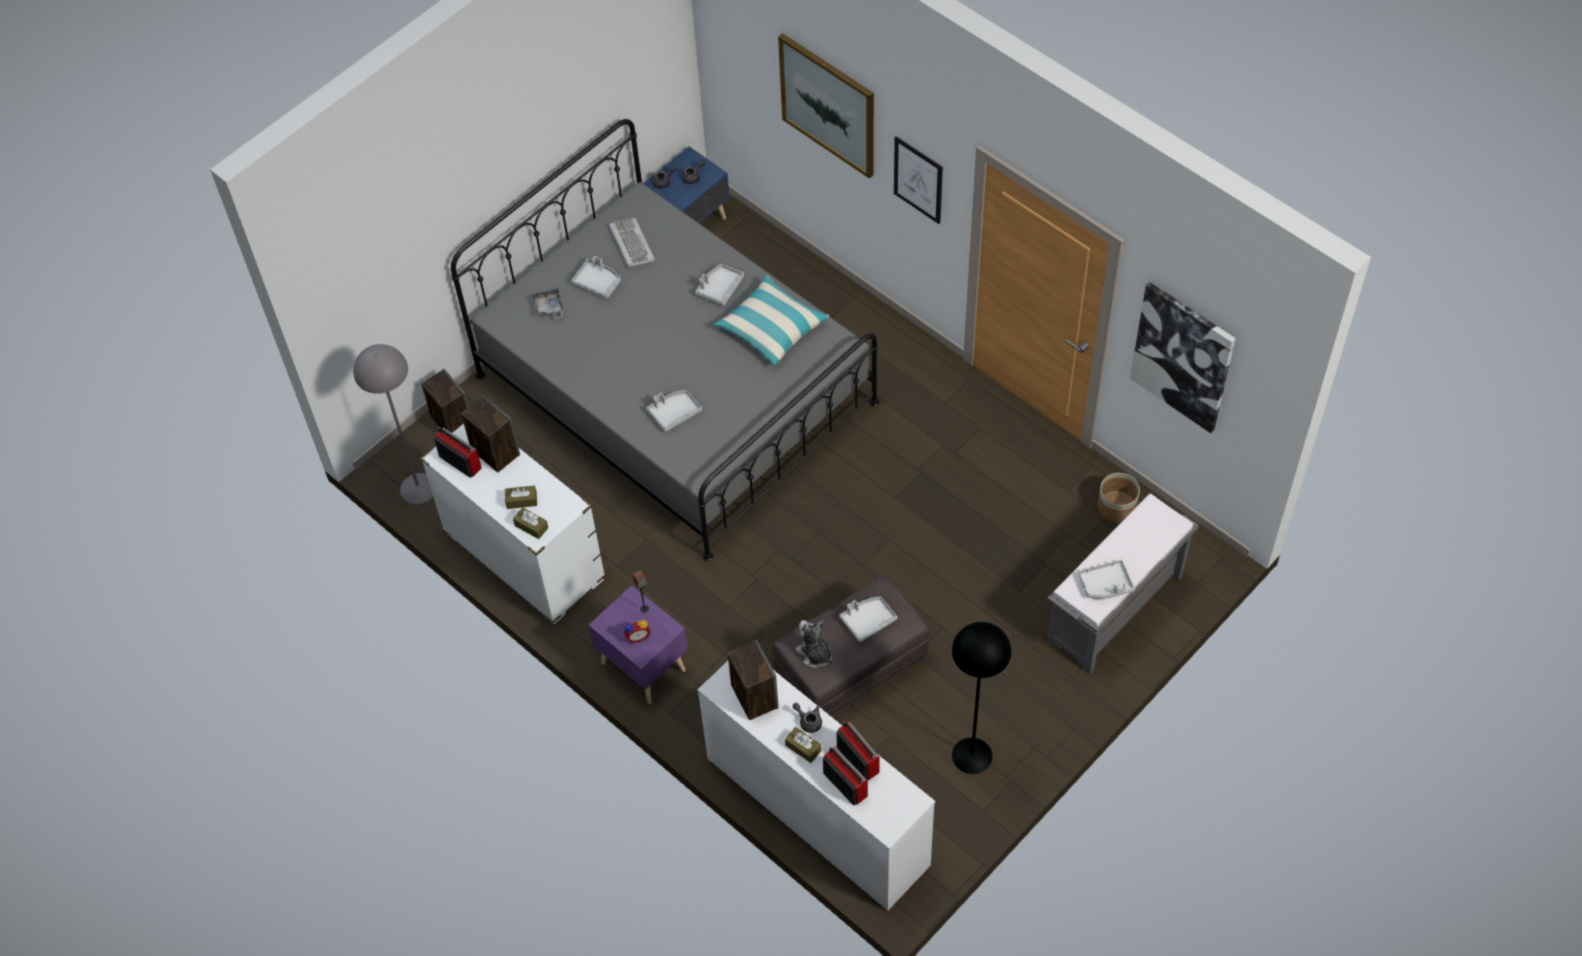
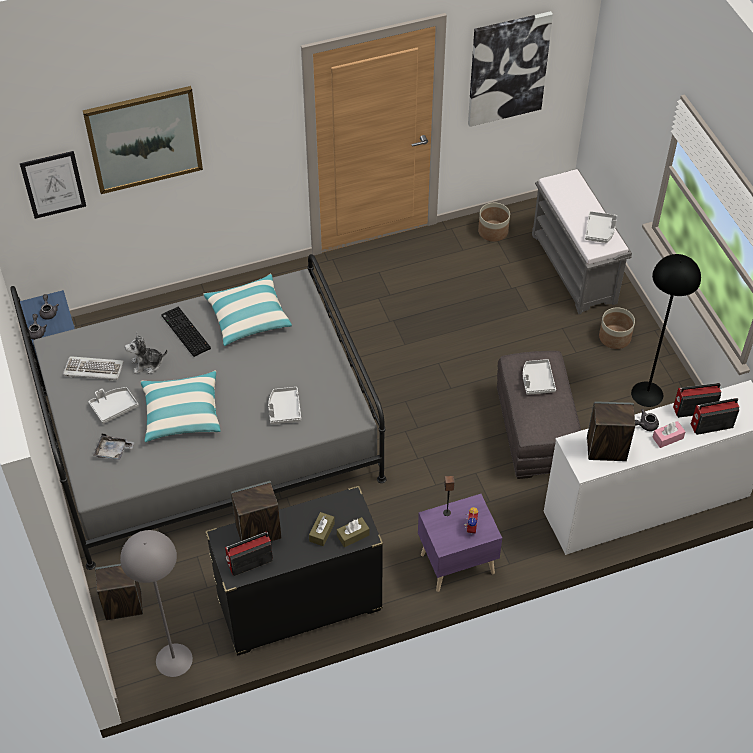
camera: 65 degrees left, 5 degrees down
white dresser [421,424,605,625] -> black dresser [205,486,383,656]
grey tray [695,264,744,306] -> keyboard [161,307,211,357]
brown tissue box [785,727,822,763] -> pink tissue box [652,421,686,448]
plush toy [796,620,833,668] -> plush toy moved to [125,332,167,374]
picture [894,136,943,224] -> picture moved to [20,151,86,219]
none -> pillow [141,371,220,442]
none -> planter [599,307,635,349]

